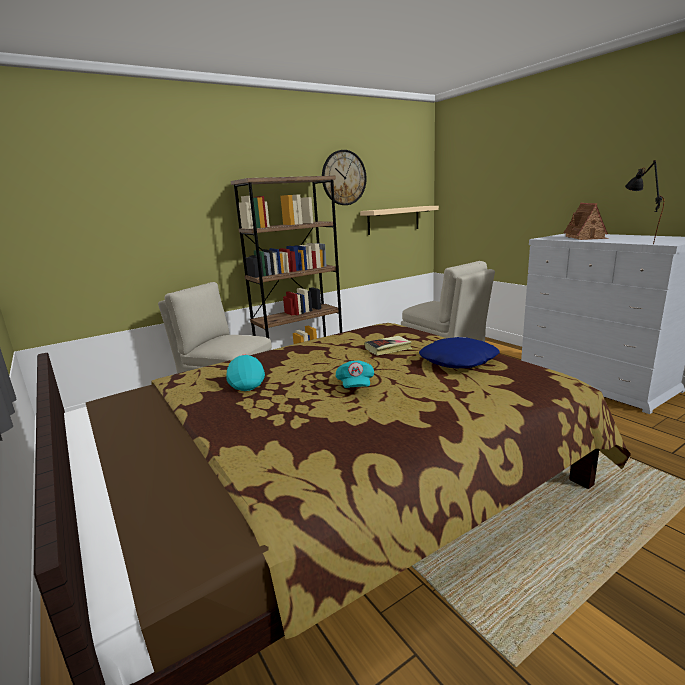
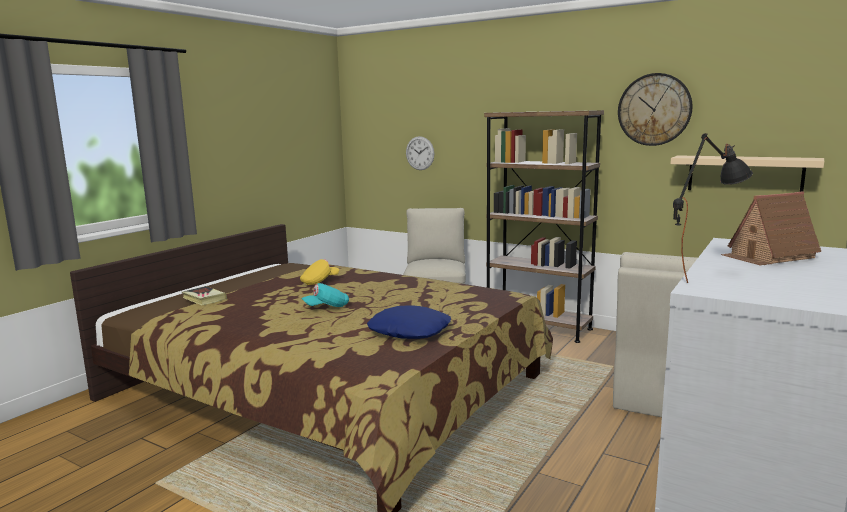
camera: 65 degrees right, 5 degrees down
turquoise cap [226,354,265,391] -> yellow cap [300,259,339,285]
book [365,336,412,356] -> book moved to [182,286,227,305]
none -> wall clock [406,136,434,170]

